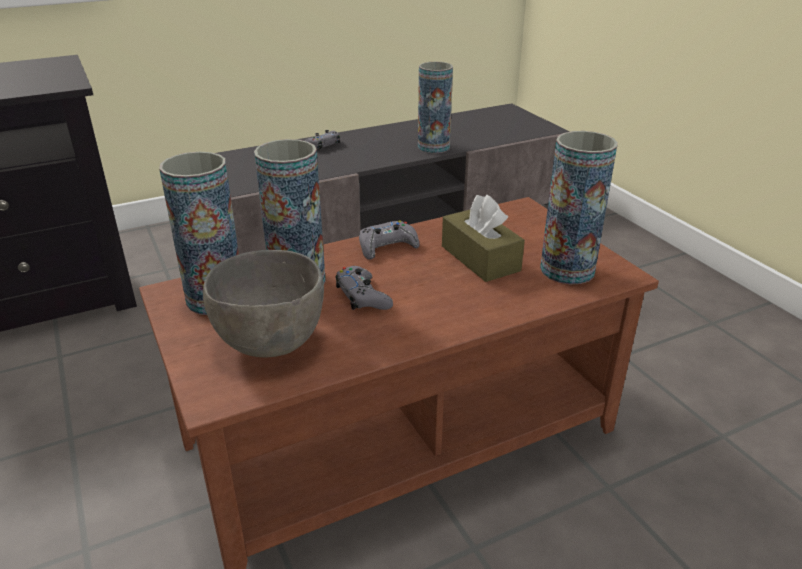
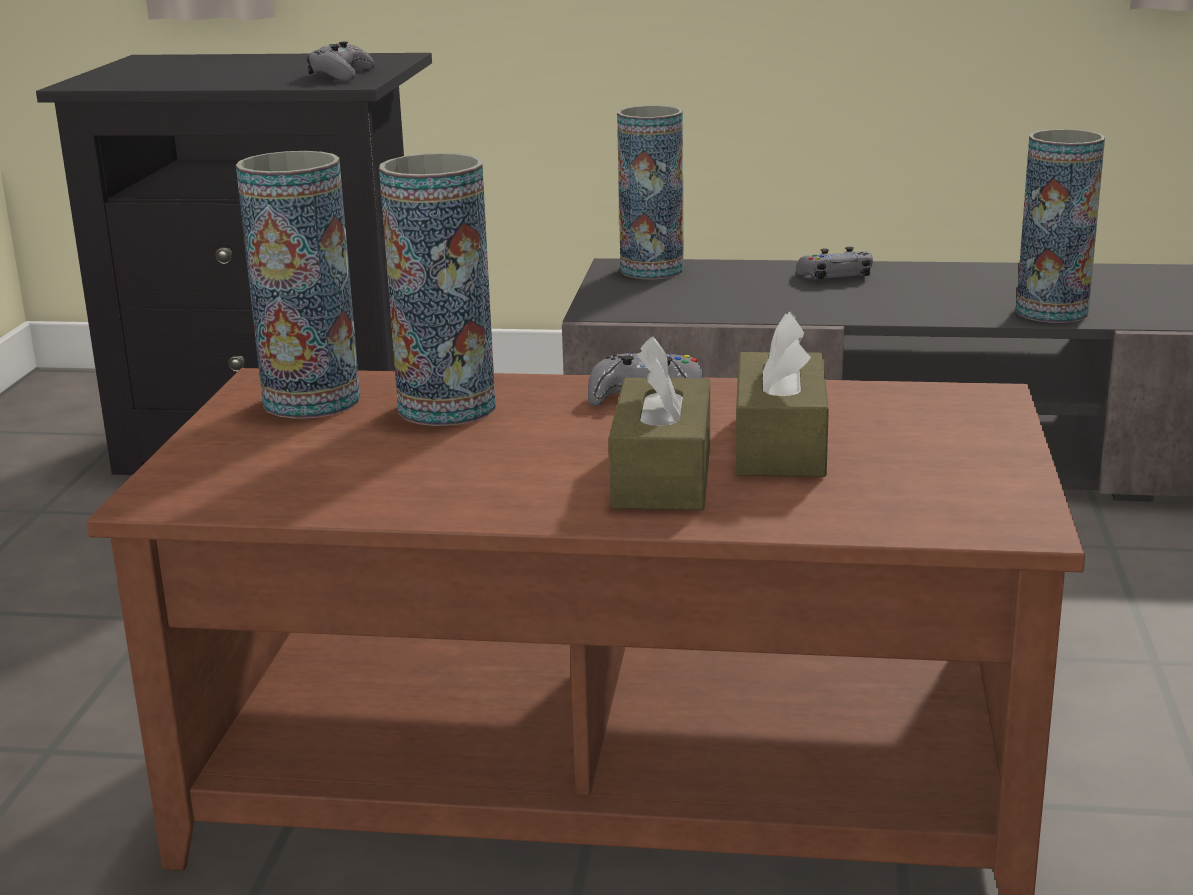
camera: 35 degrees right, 10 degrees down
grey bowl [203,250,324,358] -> none
grey game controller [335,266,393,310] -> grey game controller moved to [307,41,375,81]
vase [540,131,618,284] -> vase moved to [617,106,684,279]
none -> brown tissue box [609,336,710,510]

